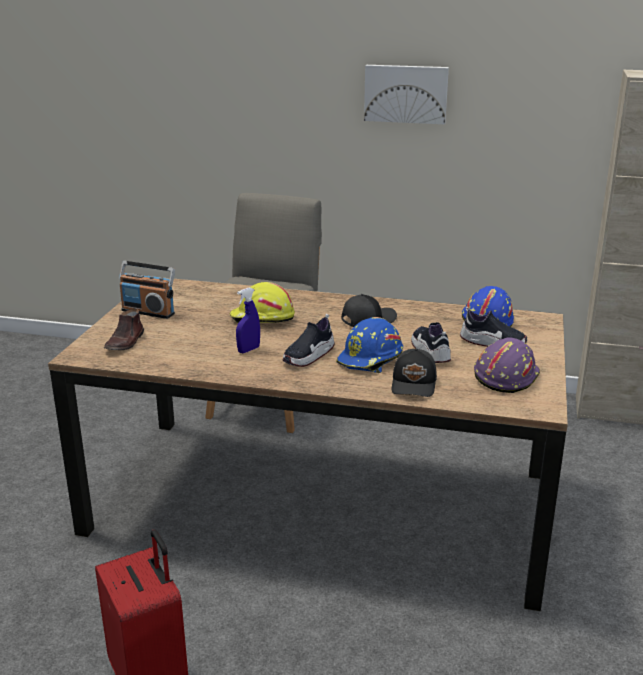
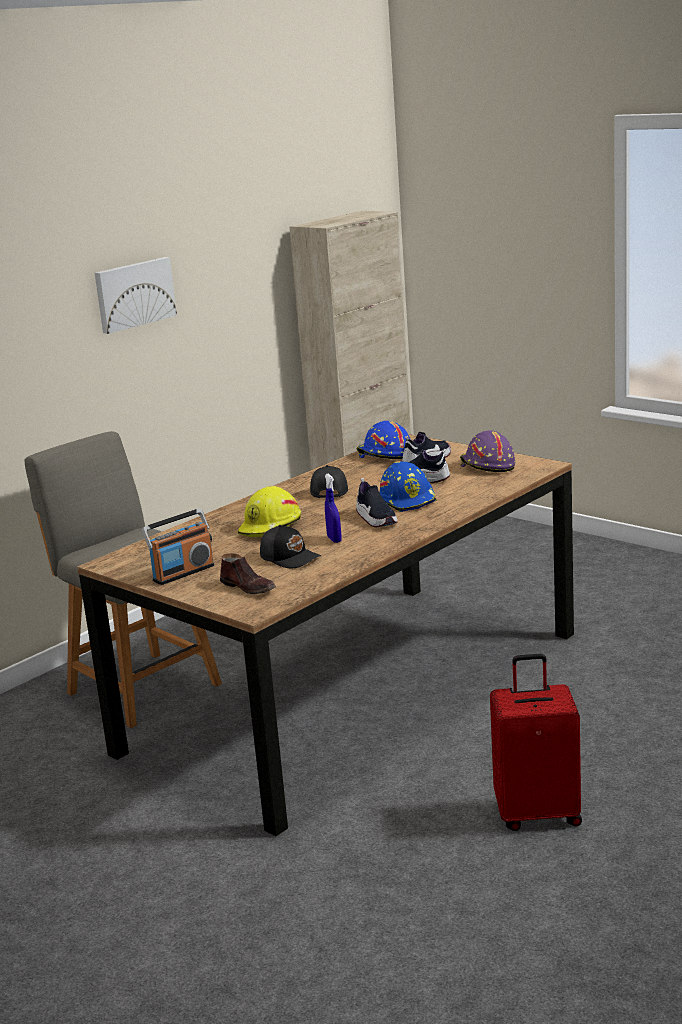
camera: 60 degrees left, 5 degrees down
black cap [391,348,437,397] -> black cap moved to [260,525,321,568]

